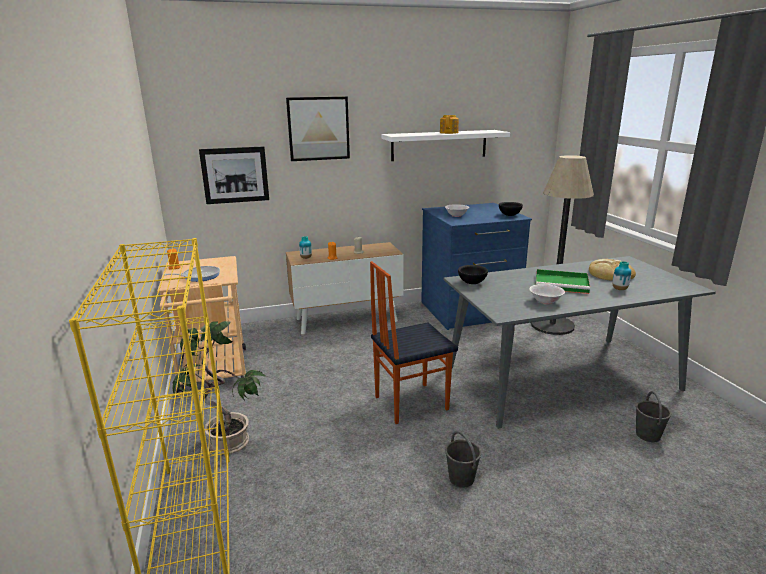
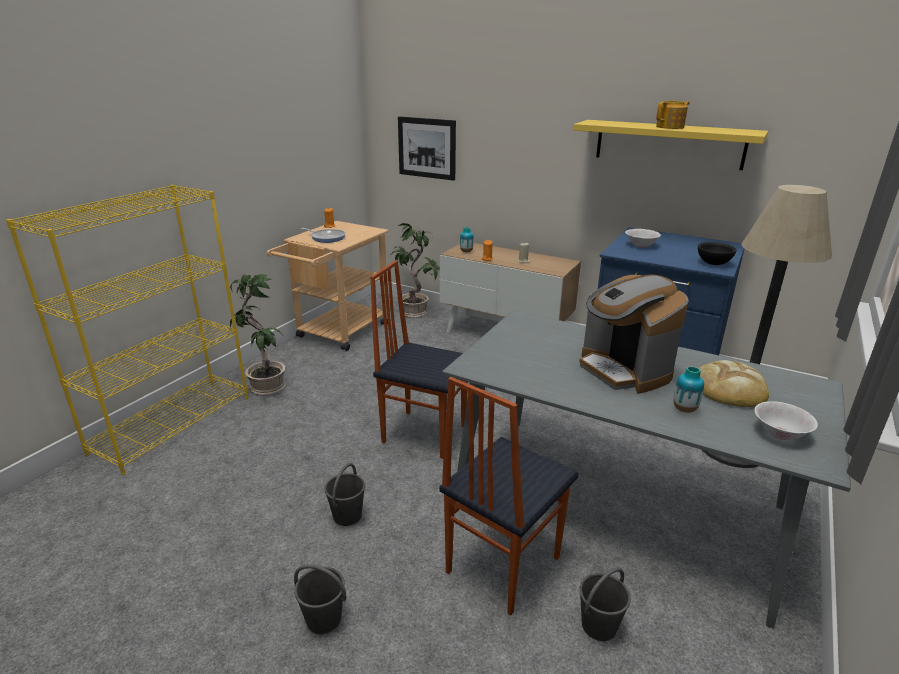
camera: 45 degrees right, 5 degrees up
picture [286,97,350,161] -> none
white shelf [381,130,510,161] -> yellow shelf [573,120,768,170]
black bowl [458,265,488,284] -> none
white bowl [529,284,565,304] -> white bowl moved to [754,401,818,440]
green tray [536,269,590,294] -> coffee machine [580,274,689,394]
none -> grey bucket [294,564,347,634]
none -> potted plant [390,223,440,318]
none -> chair [439,377,579,616]

